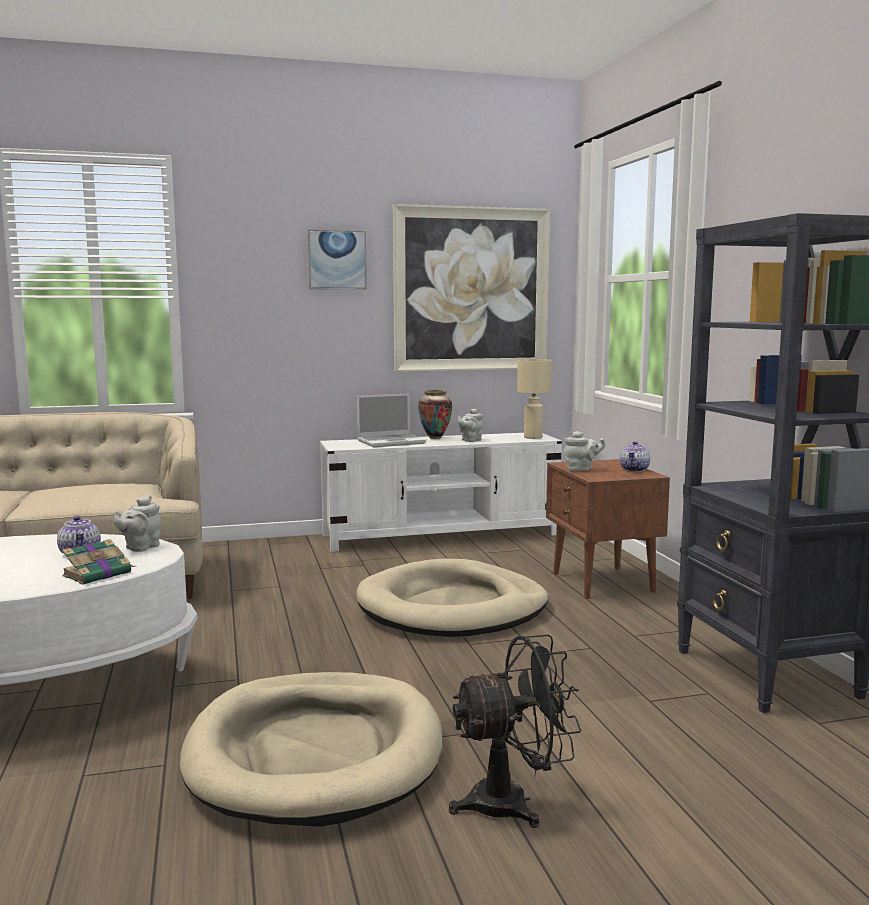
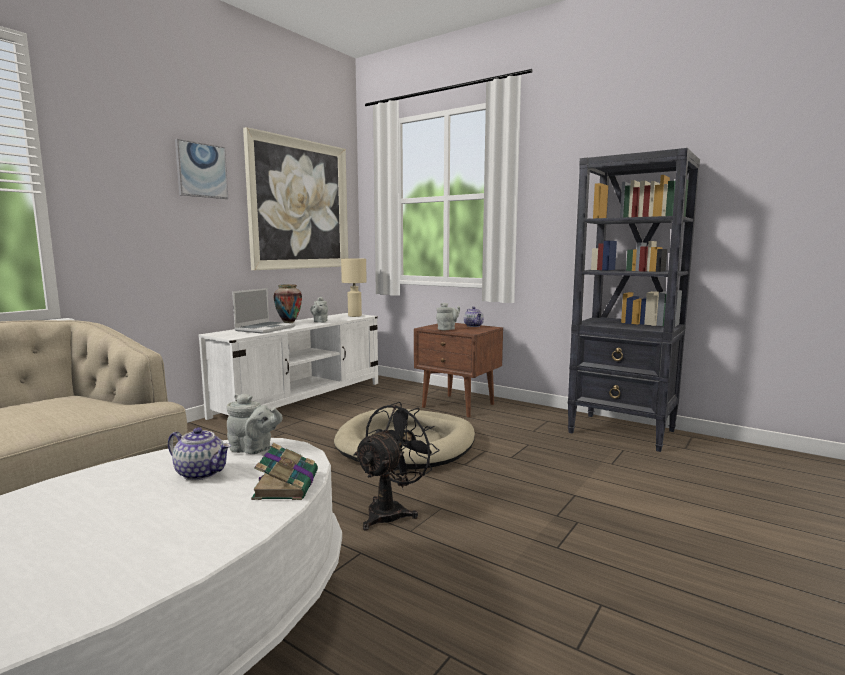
camera: 40 degrees left, 0 degrees up
grey teapot [113,496,161,552] -> grey teapot turned 60 degrees counterclockwise [226,394,283,454]
beige dog bed [180,672,442,827] -> none
black fan [449,634,582,828] -> black fan moved to [353,402,440,531]

